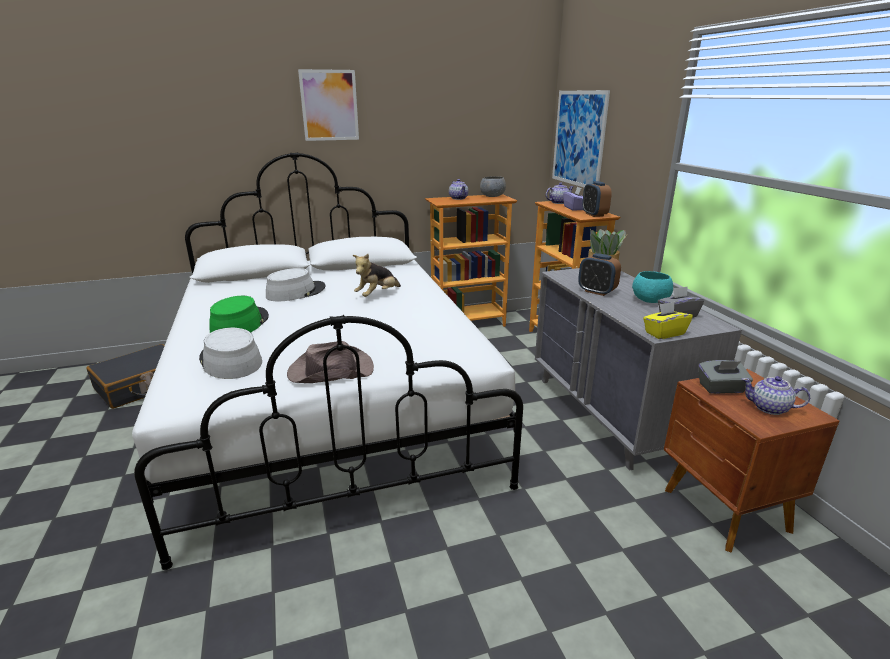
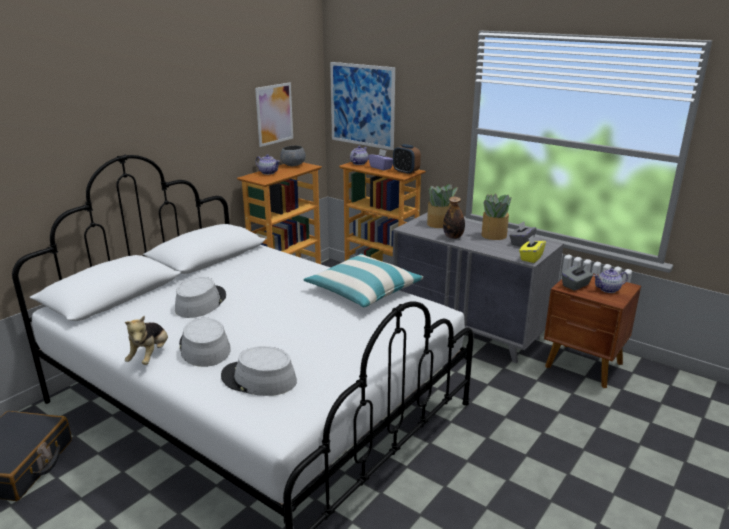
camera: 35 degrees left, 0 degrees up
green hat [210,296,269,333] -> grey hat [179,318,231,367]
brown hat [287,341,374,383] -> none
picture [298,69,359,141] -> picture moved to [255,82,293,147]
plush toy [353,254,401,297] -> plush toy moved to [124,316,168,365]
alarm clock [578,253,621,296] -> bottle [443,197,465,239]
turquoise bowl [632,271,673,303] -> potted plant [481,193,512,240]
none -> pillow [303,254,423,307]

